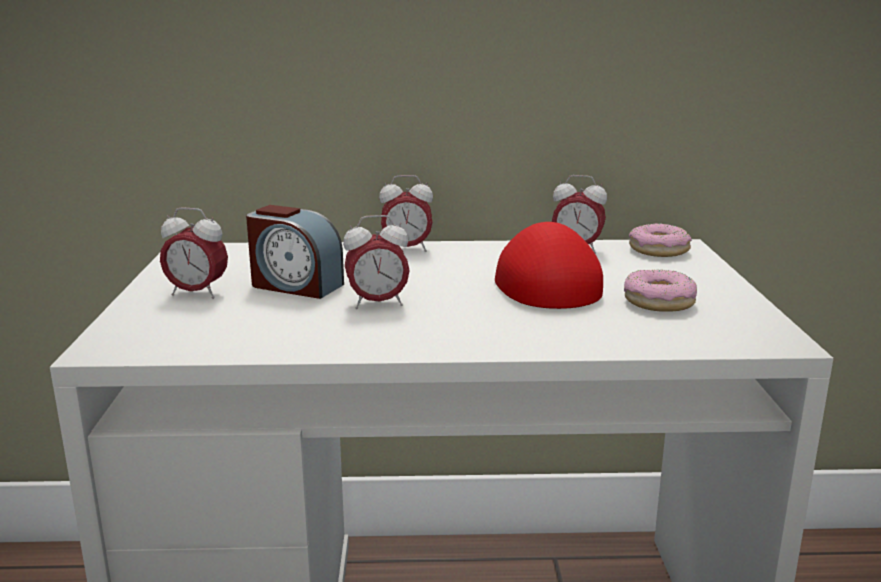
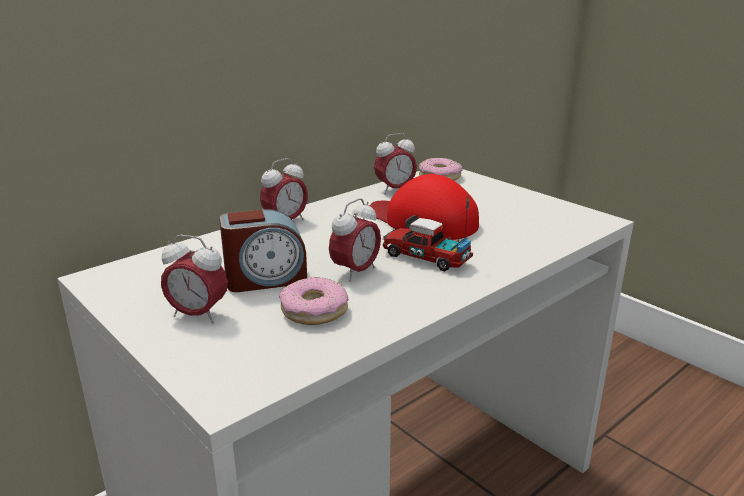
camera: 40 degrees left, 5 degrees up
alarm clock [160,207,228,299] -> alarm clock turned 45 degrees clockwise [161,235,228,323]
donut [624,270,697,312] -> donut moved to [279,277,348,325]
none -> toy truck [383,193,473,271]

